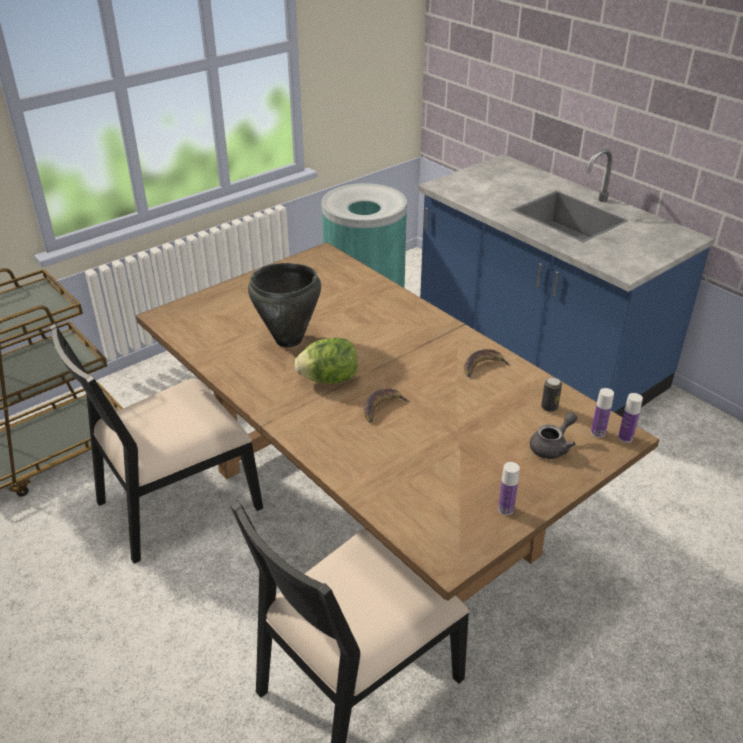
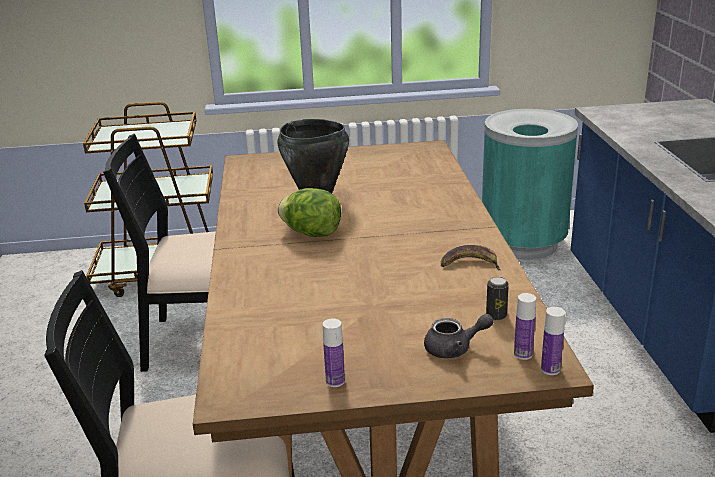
camera: 35 degrees right, 10 degrees down
banana [363,388,411,422] -> none

